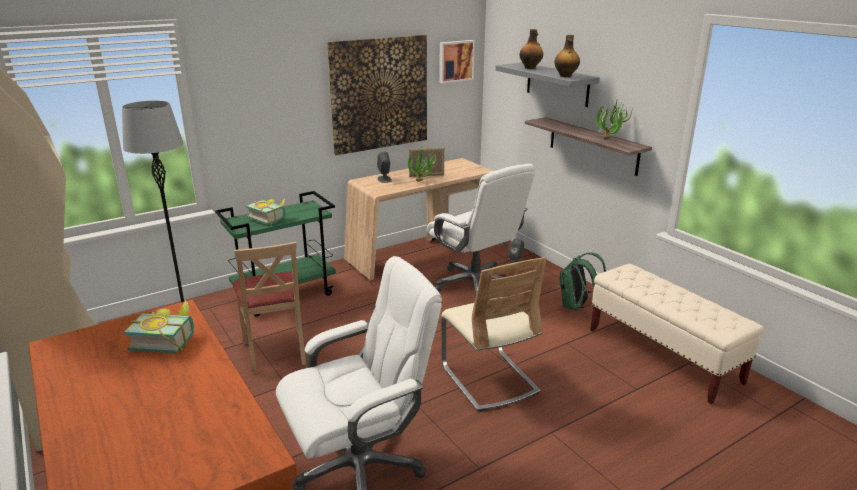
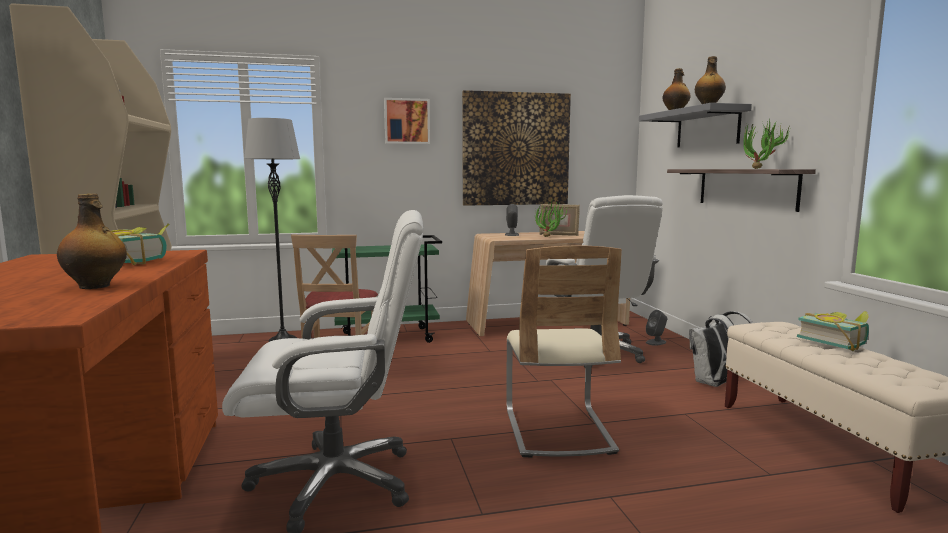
camera: 20 degrees right, 15 degrees down
book [246,199,286,225] -> book moved to [797,311,869,351]
picture [439,40,475,83] -> picture moved to [384,98,430,144]
green backpack [560,253,606,311] -> white backpack [689,311,753,387]
none -> bottle [57,194,127,289]

